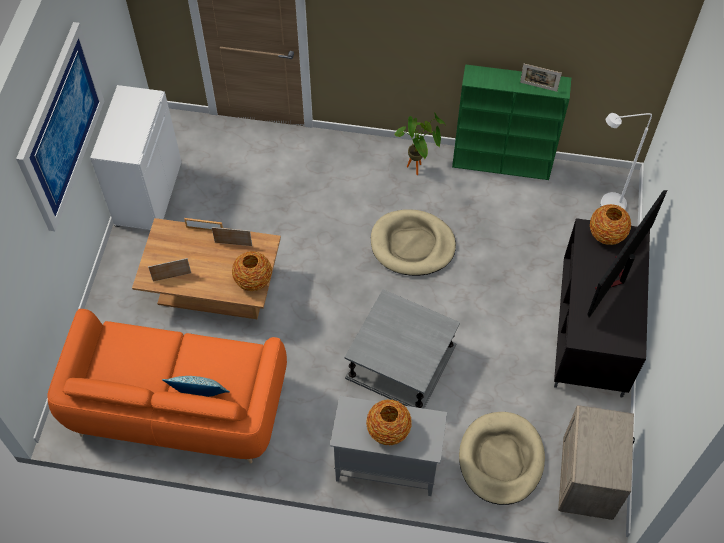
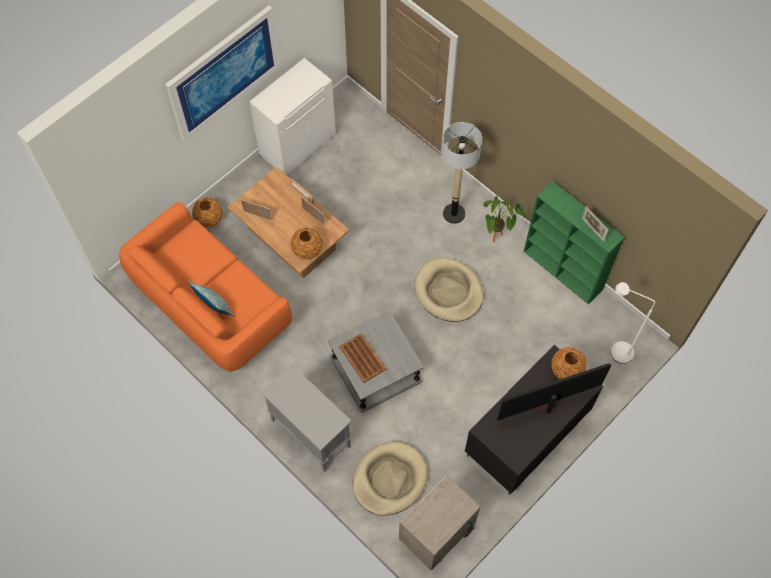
camera: 35 degrees right, 5 degrees up
vase [366,399,412,445] -> vase moved to [192,197,223,228]
none -> brown tray [339,333,386,383]
none -> floor lamp [442,122,482,224]

